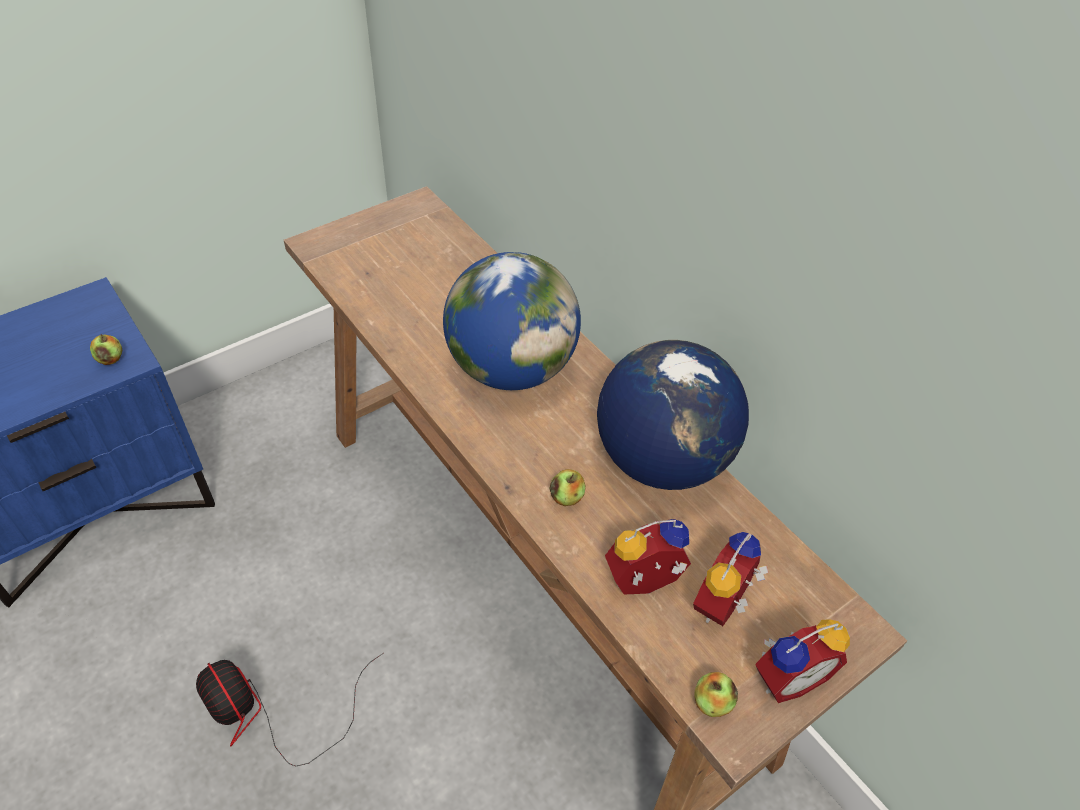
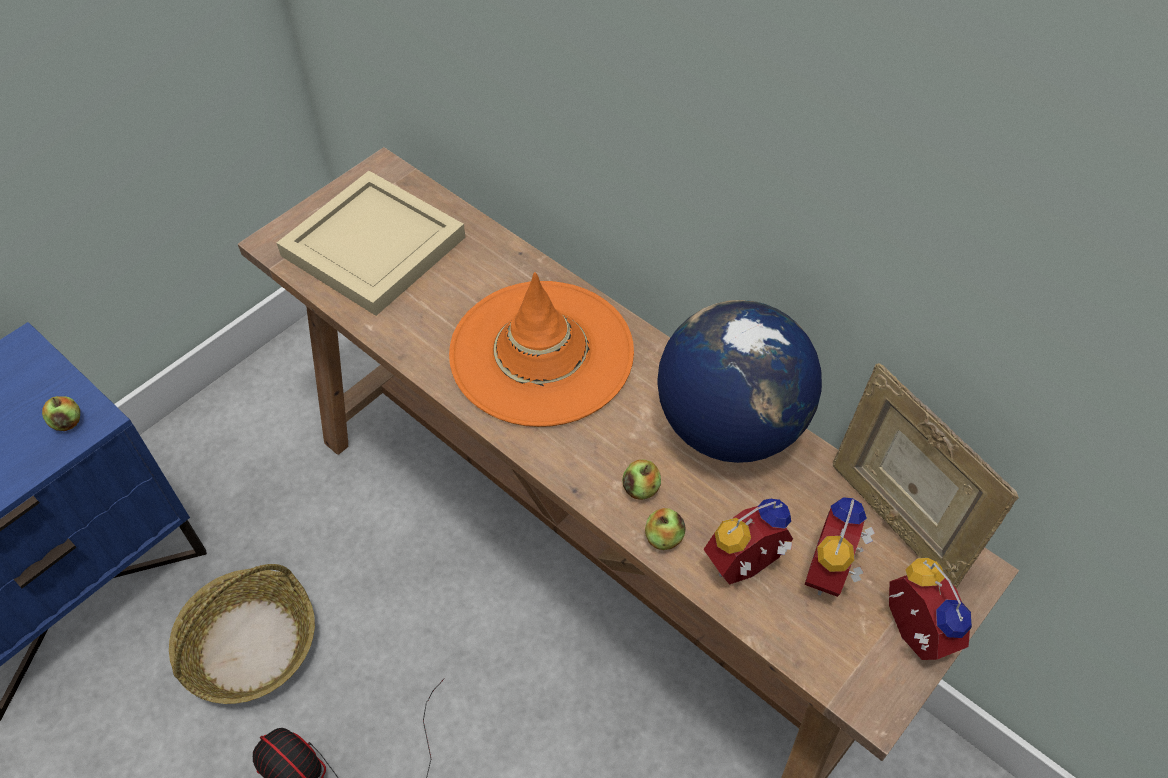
camera: 10 degrees left, 5 degrees up
globe [443,252,581,390] -> orange hat [449,272,634,427]
apple [694,672,738,717] -> apple moved to [645,508,686,550]
alarm clock [755,619,850,703] -> alarm clock turned 75 degrees counterclockwise [889,558,972,660]
none -> basket [169,564,315,704]
none -> beige tray [277,171,465,316]
none -> picture frame [833,363,1019,589]

